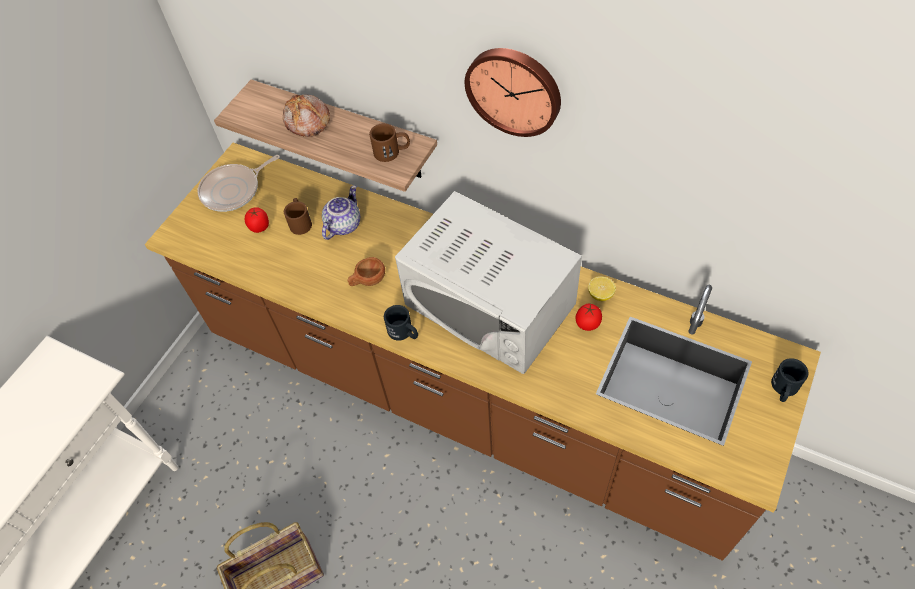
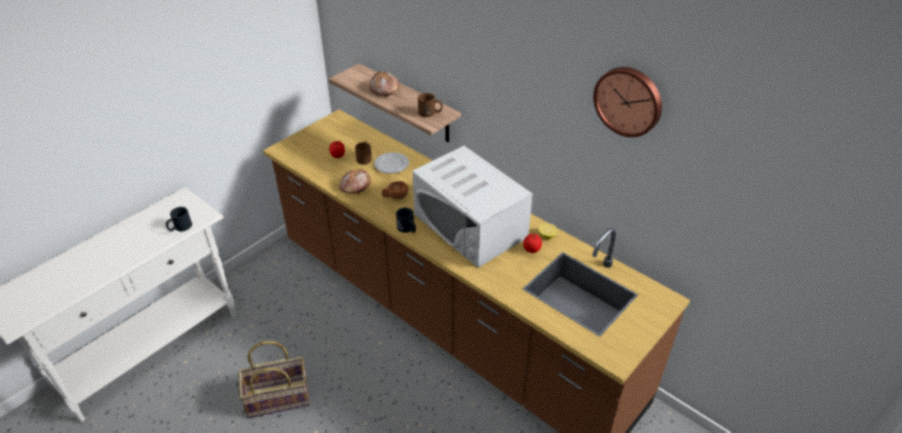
camera: 10 degrees right, 15 degrees down
frying pan [198,155,280,212] -> none
teapot [322,185,360,240] -> plate [374,152,409,174]
wall clock [465,48,561,137] -> wall clock moved to [593,67,662,137]
black mug [771,358,809,402] -> black mug moved to [166,207,192,231]
none -> bread [339,169,371,194]

